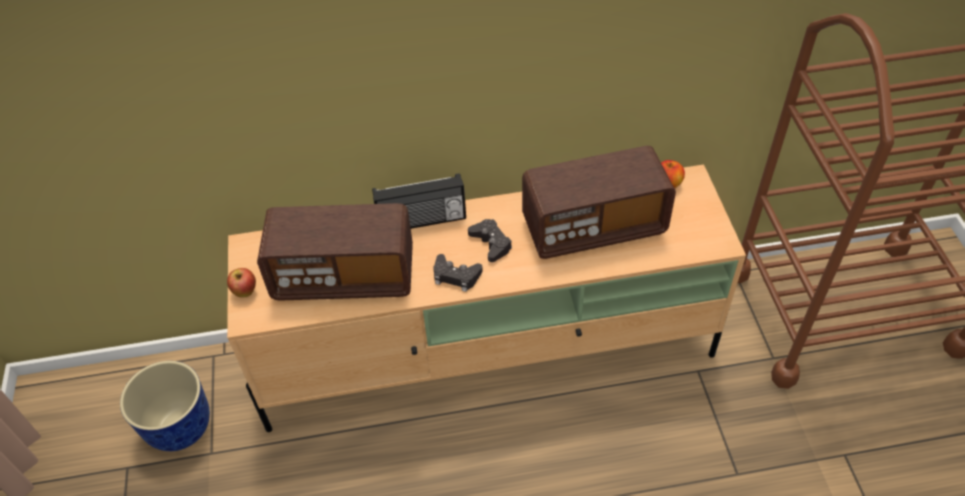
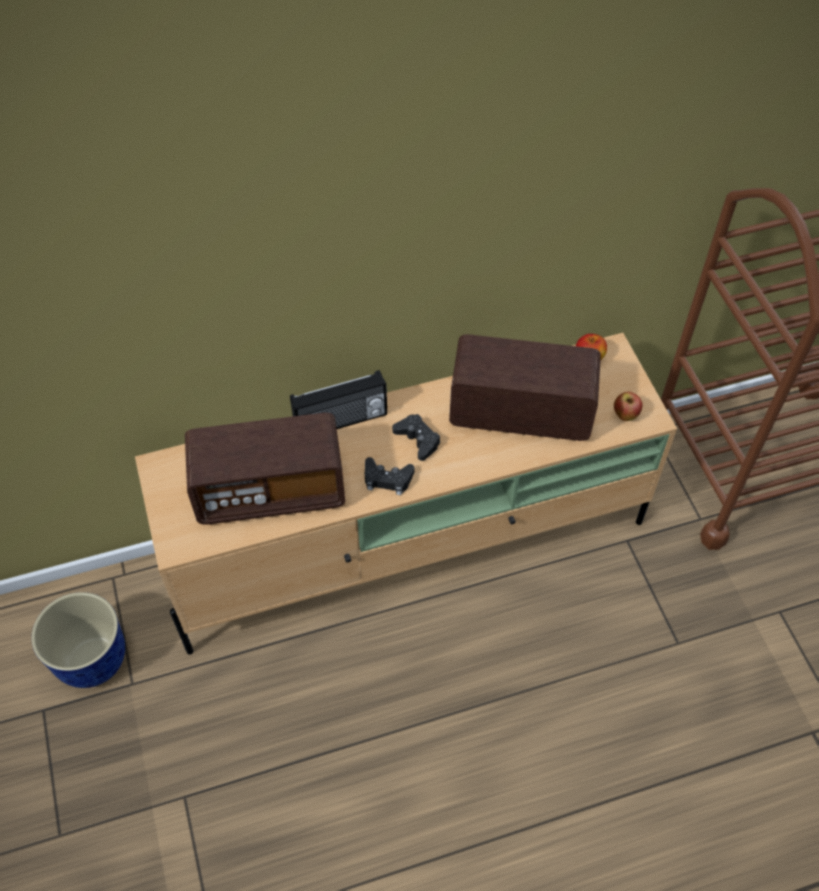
camera: 10 degrees left, 5 degrees up
apple [227,268,256,298] -> apple moved to [614,392,642,421]
radio [522,146,676,259] -> radio turned 150 degrees counterclockwise [449,334,601,441]

